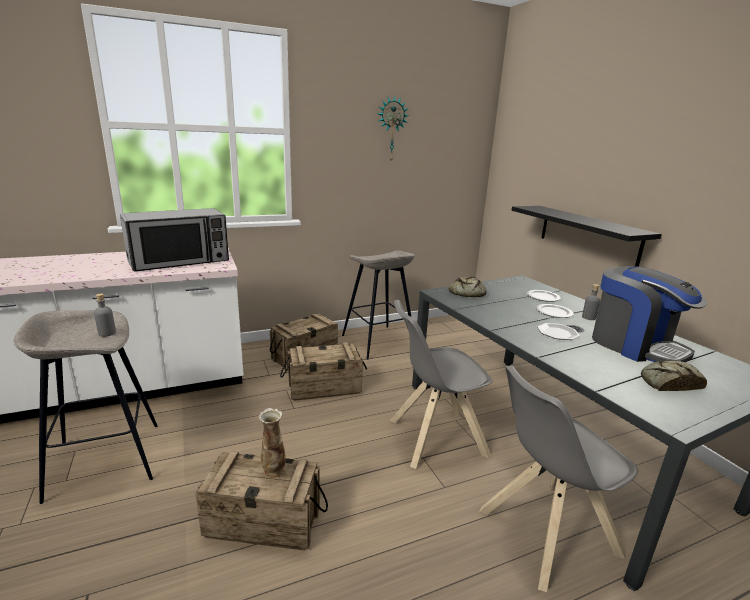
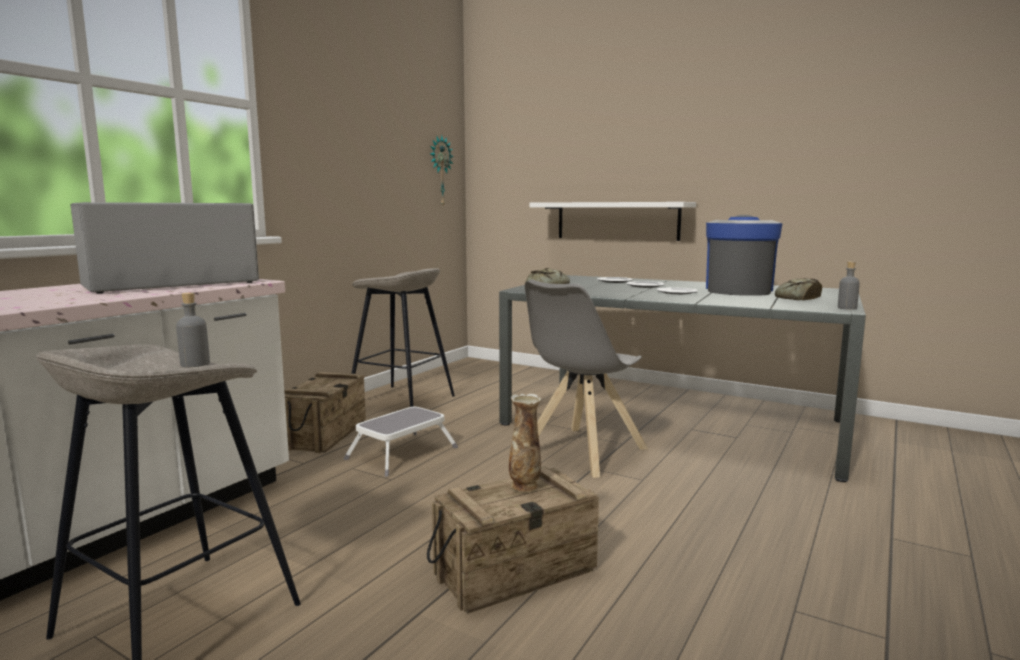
camera: 35 degrees left, 10 degrees down
microwave [120,208,229,272] -> microwave turned 150 degrees counterclockwise [71,202,259,294]
crate [280,342,367,401] -> grey step ladder [343,407,458,477]
wall clock [378,95,409,161] -> wall clock moved to [430,135,454,205]
grey chair [479,365,638,592] -> none
black shelf [512,206,662,267] -> white shelf [529,202,696,241]
grey bottle [582,284,600,320] -> grey bottle moved to [838,261,860,310]
coffee machine [592,266,707,363] -> coffee machine turned 90 degrees counterclockwise [706,215,783,296]

